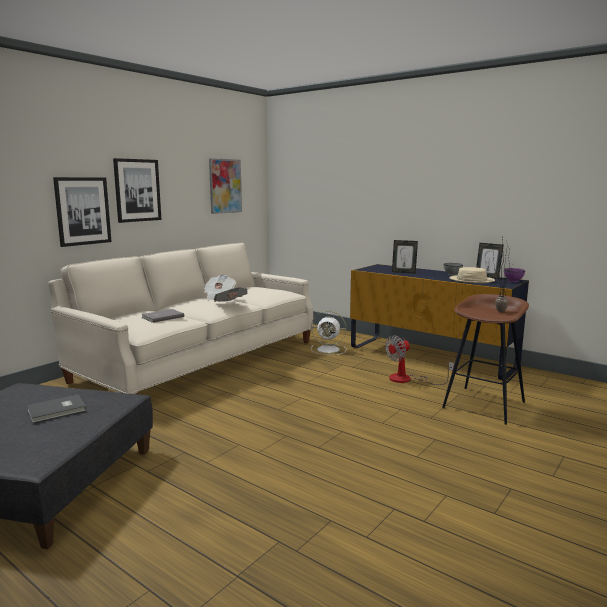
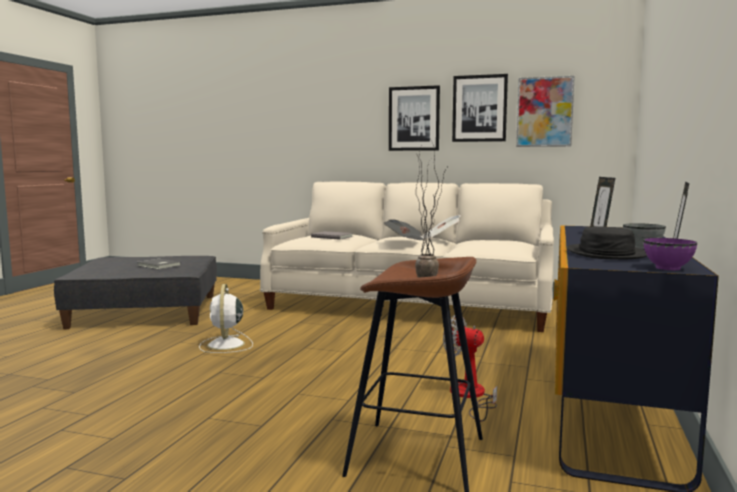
camera: 70 degrees right, 5 degrees down
picture [53,177,112,247] -> picture moved to [452,74,508,142]
white fan [311,311,346,355] -> white fan moved to [199,284,253,353]
beige hat [449,267,495,283] -> black hat [566,226,647,260]

